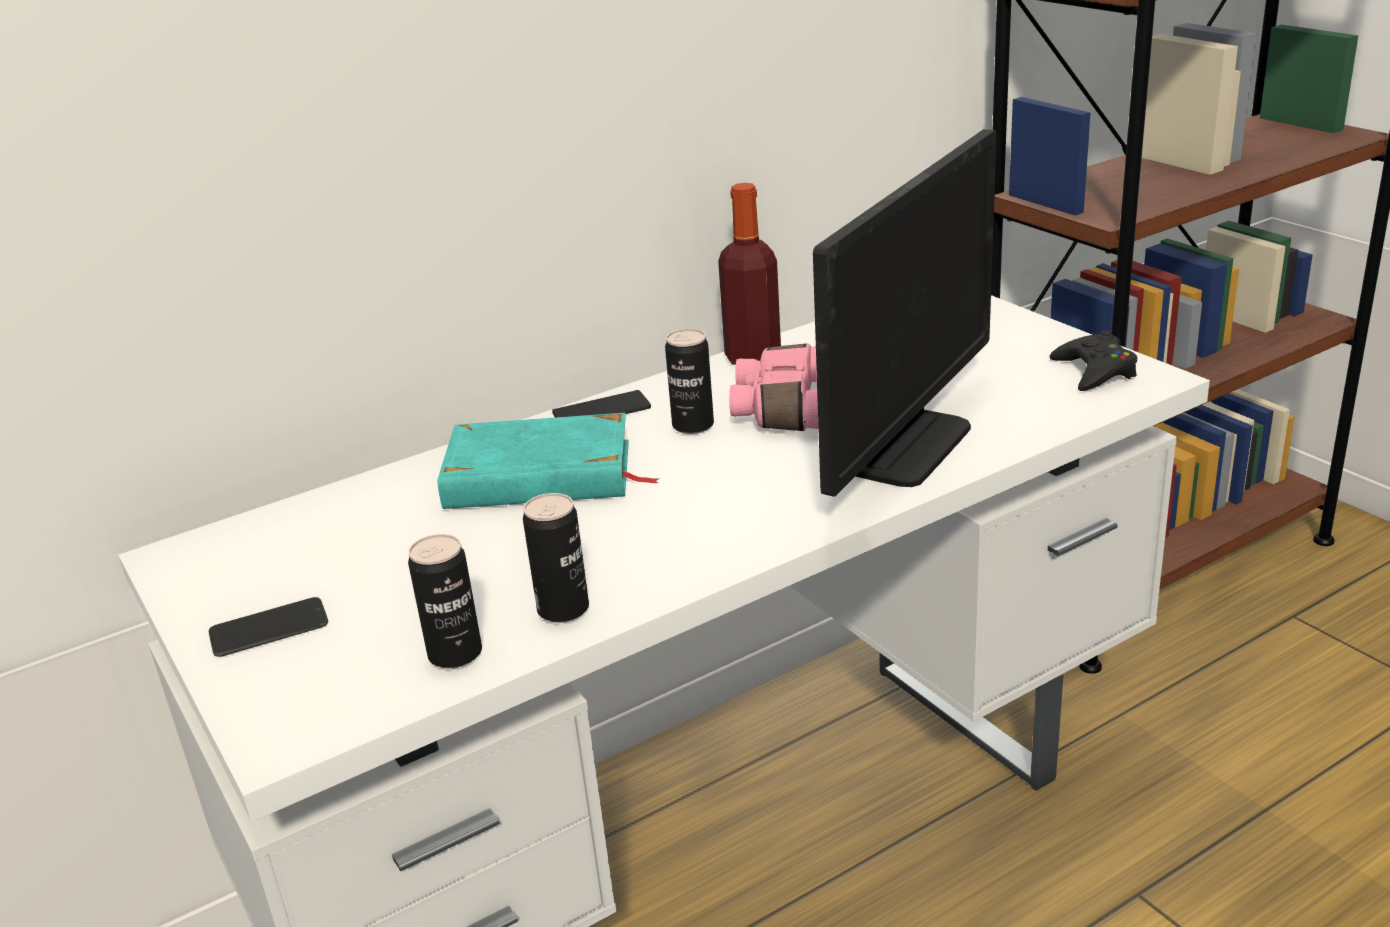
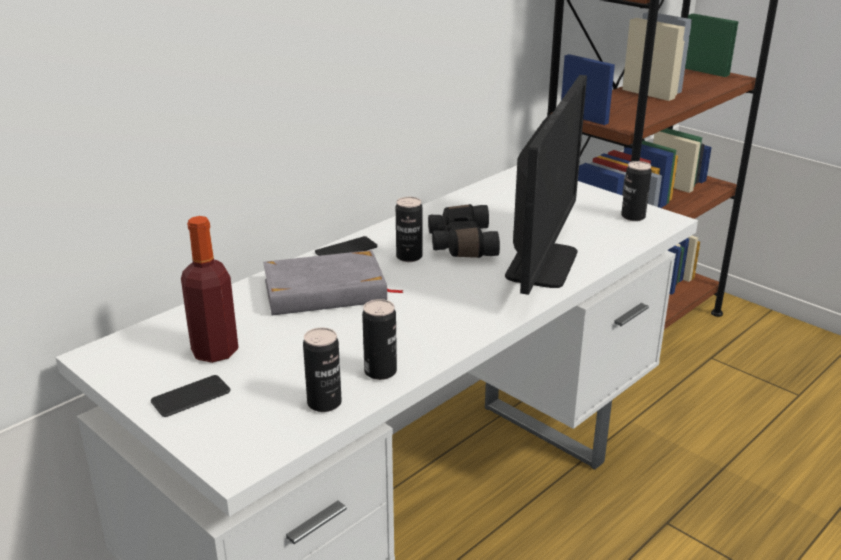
camera: 15 degrees left, 0 degrees up
turquoise book [437,413,660,509] -> grey book [263,250,404,315]
bottle [718,183,781,365] -> bottle moved to [181,216,239,363]
pink binoculars [729,343,818,431] -> black binoculars [428,204,500,258]
black game controller [1050,331,1137,391] -> can [621,161,652,221]

